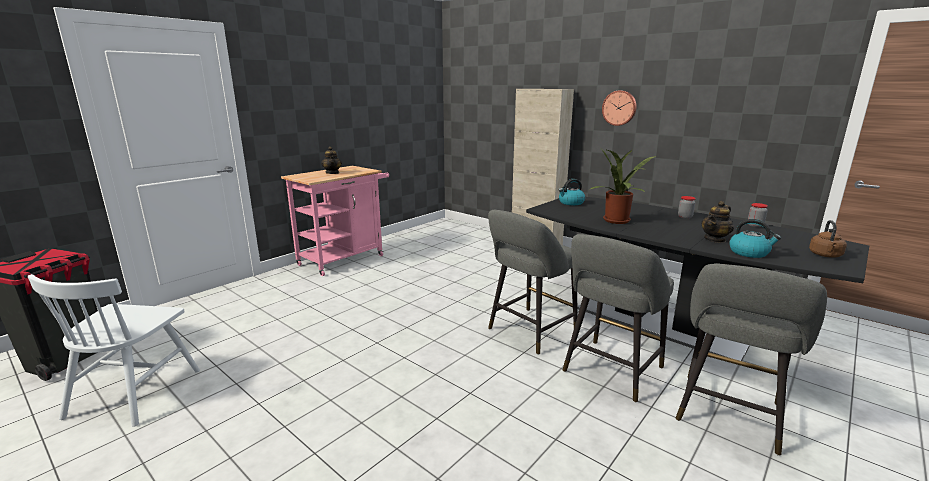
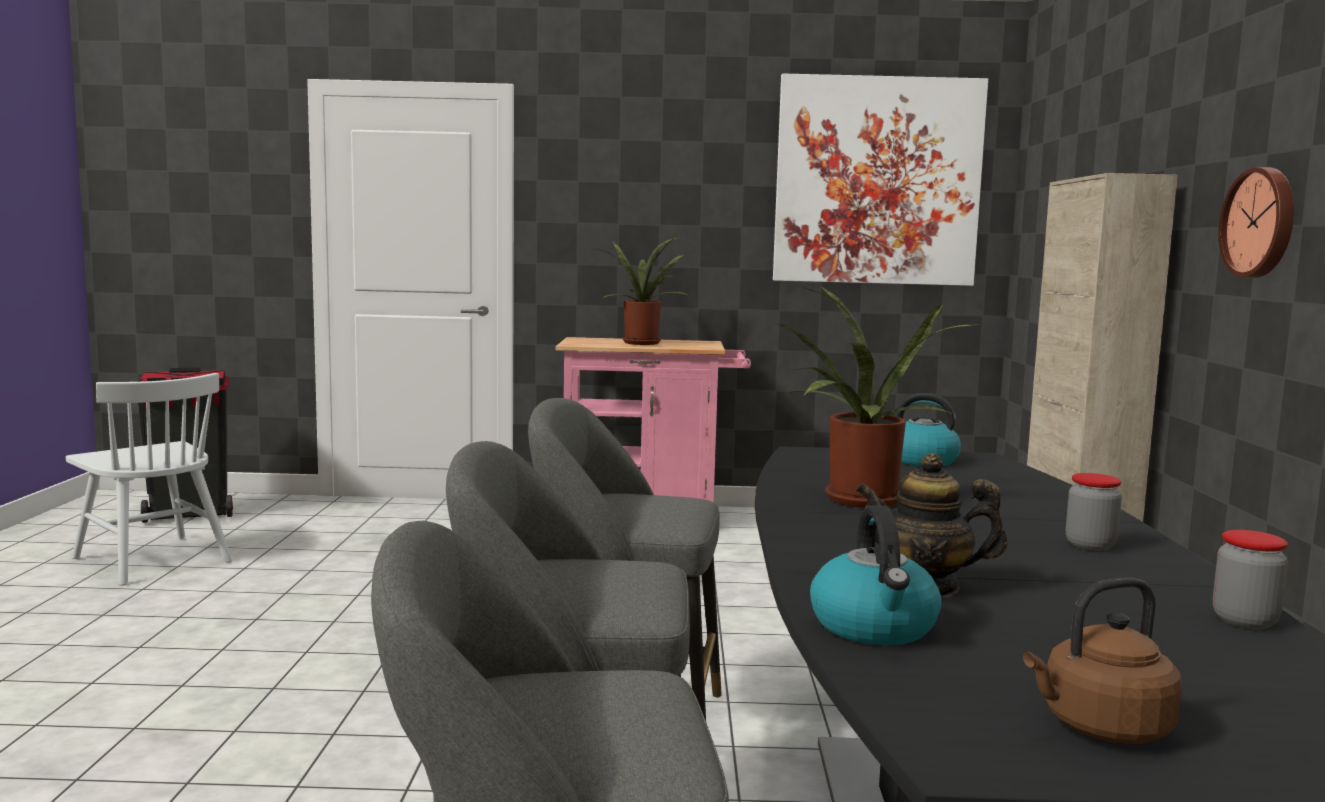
camera: 50 degrees right, 10 degrees down
white chair [28,274,200,427] -> white chair turned 105 degrees counterclockwise [66,373,232,586]
teapot [321,146,342,174] -> potted plant [595,237,689,345]
none -> picture [773,74,988,286]

